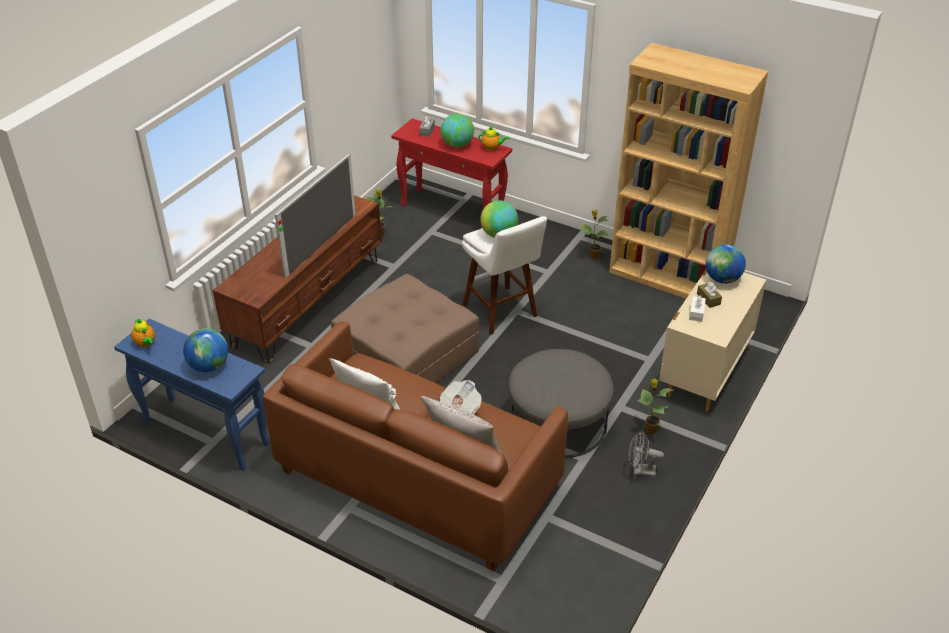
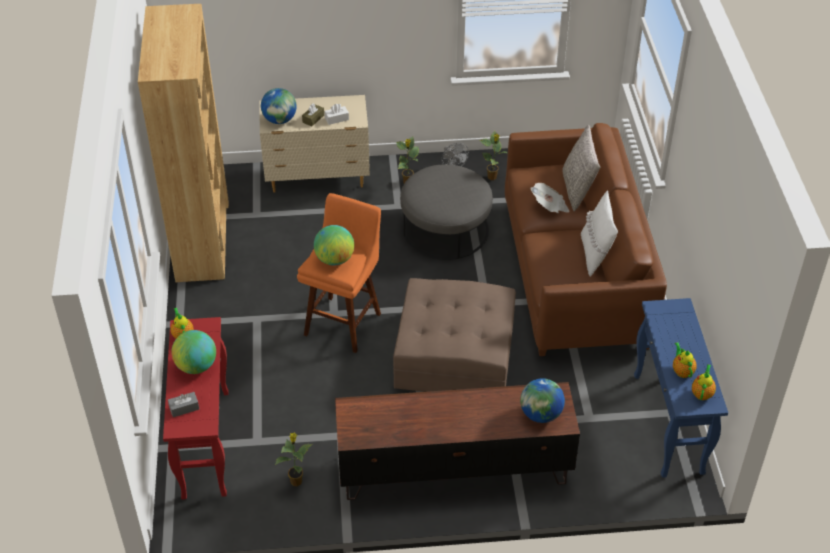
camera: 125 degrees left, 5 degrees up
globe [183,329,228,372] -> globe moved to [520,378,565,423]
television [275,154,356,278] -> none
white stool [462,216,547,335] -> orange stool [297,193,381,353]
potted plant [581,210,609,260] -> potted plant moved to [479,131,507,180]
none -> teapot [673,343,697,378]

